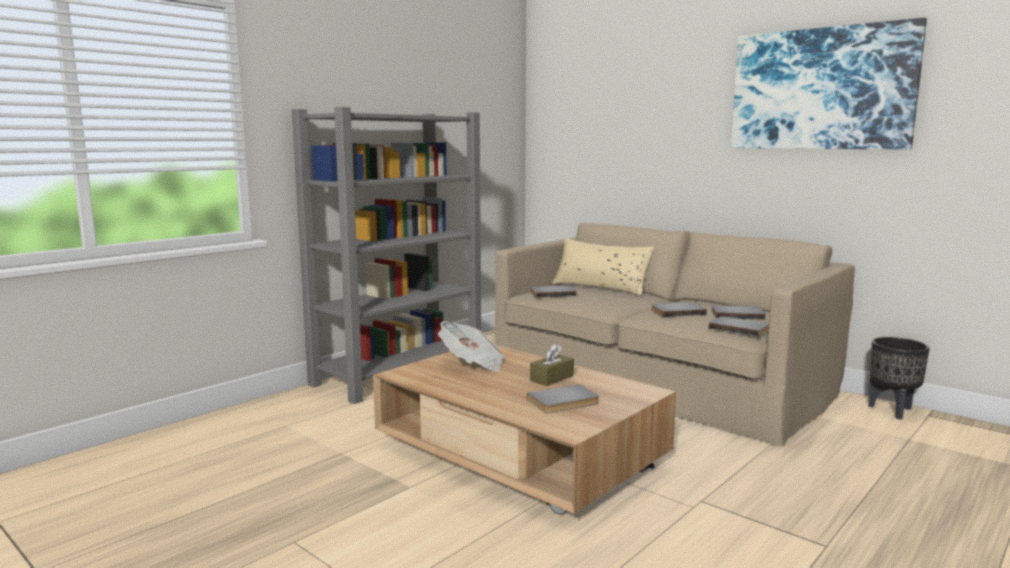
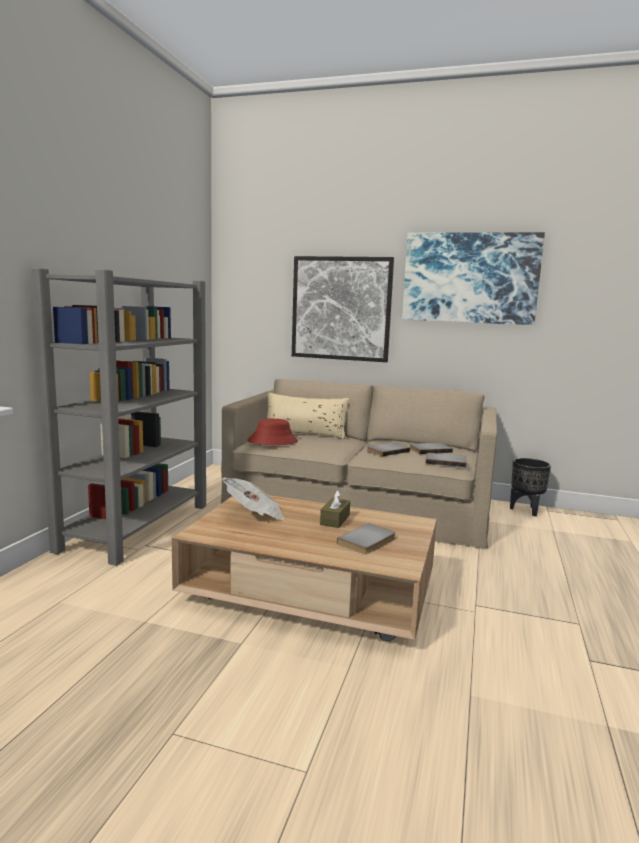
camera: 25 degrees left, 0 degrees up
grey book [530,285,576,298] -> red hat [248,419,298,445]
none -> picture [292,256,394,362]

